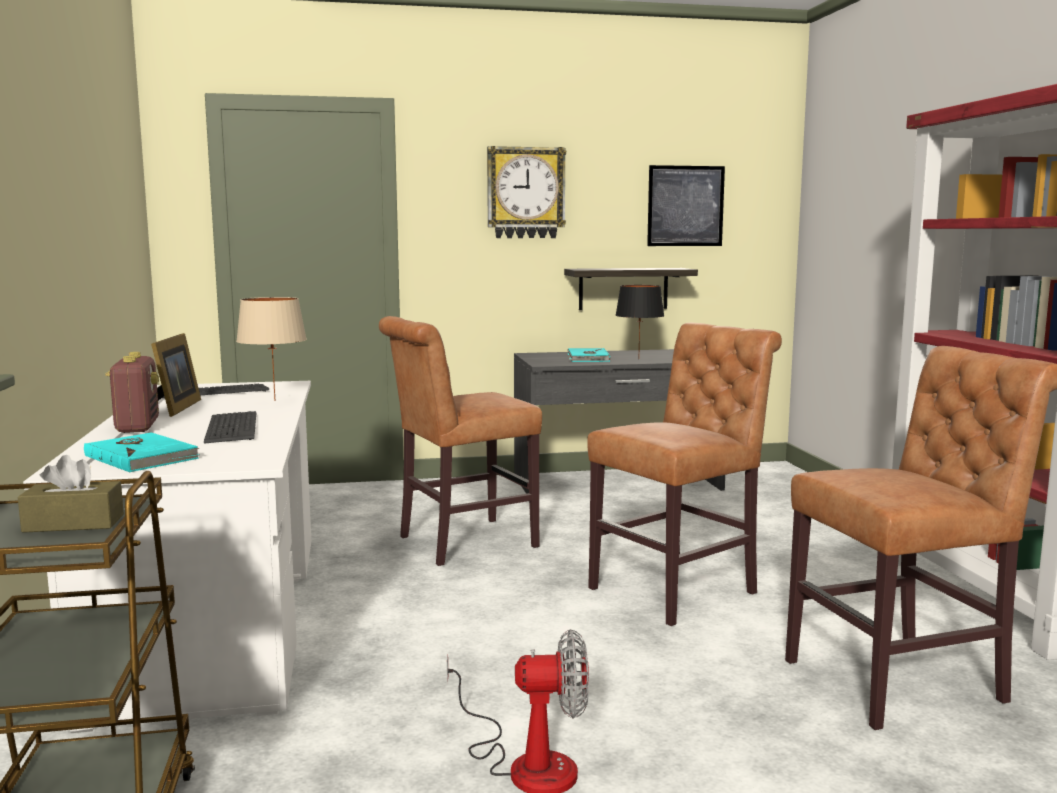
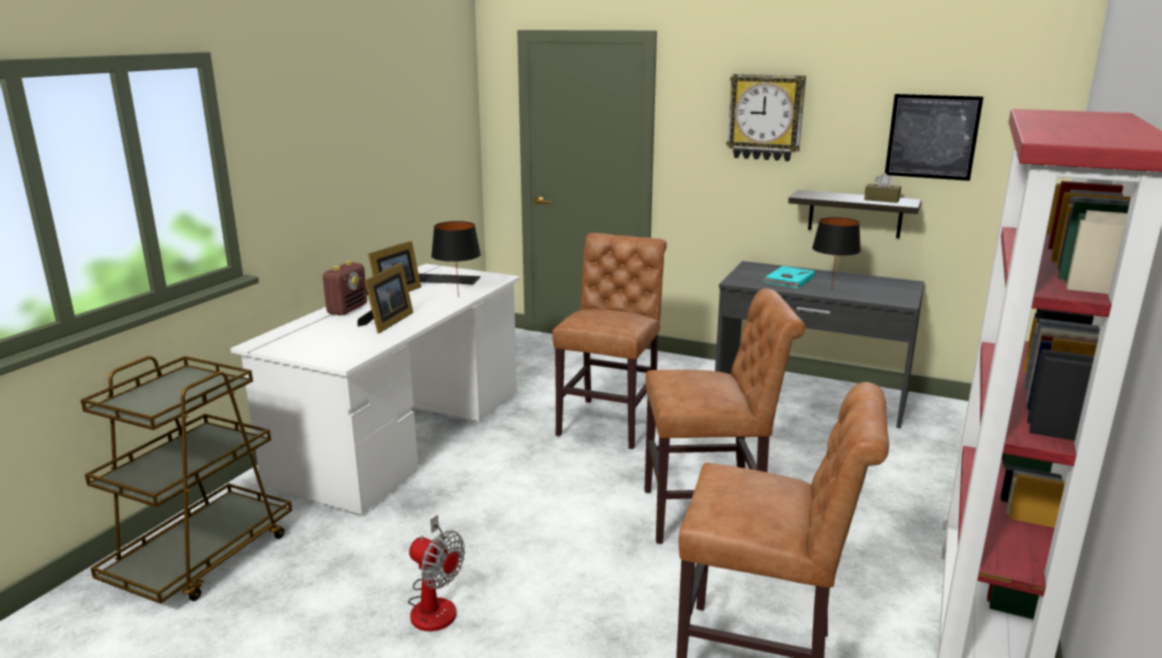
camera: 35 degrees right, 10 degrees up
brown tissue box [18,455,124,533] -> brown tissue box moved to [864,173,901,203]
turquoise book [84,432,199,472] -> none
keyboard [204,411,256,444] -> picture frame [357,263,414,333]
beige table lamp [236,297,307,401] -> black table lamp [431,221,481,297]
brown chair [379,316,542,566] -> brown chair turned 105 degrees clockwise [552,233,667,449]

